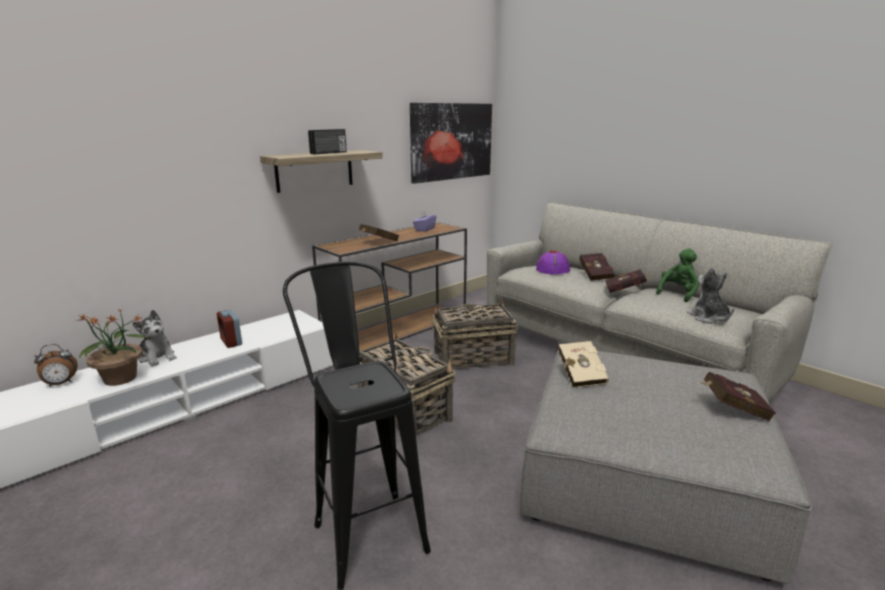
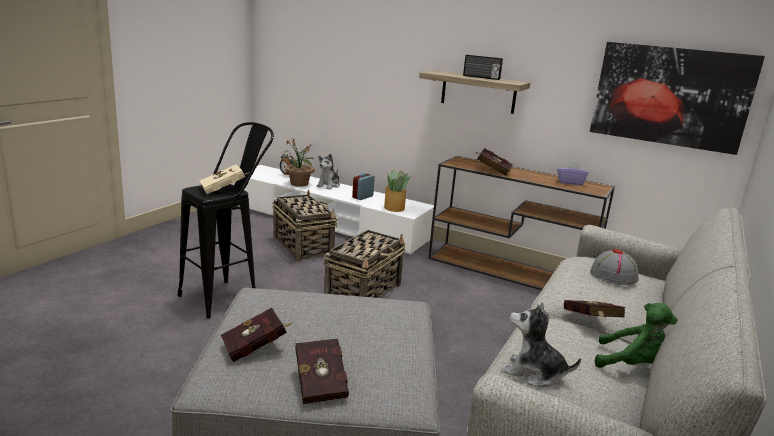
camera: 70 degrees right, 0 degrees up
basket [432,299,518,369] -> basket moved to [273,190,338,262]
purple hat [536,250,570,274] -> grey hat [590,249,639,285]
beige book [558,341,609,388] -> beige book moved to [199,165,249,194]
red book [579,253,614,281] -> red book moved to [221,308,293,362]
plush toy [687,267,734,324] -> plush toy turned 120 degrees counterclockwise [504,302,581,387]
none -> potted plant [384,169,411,212]

